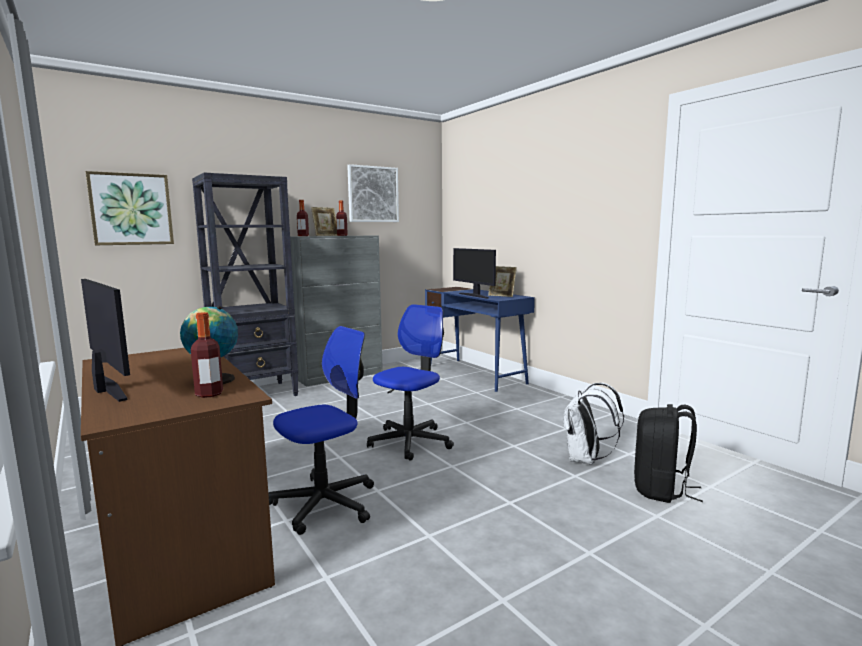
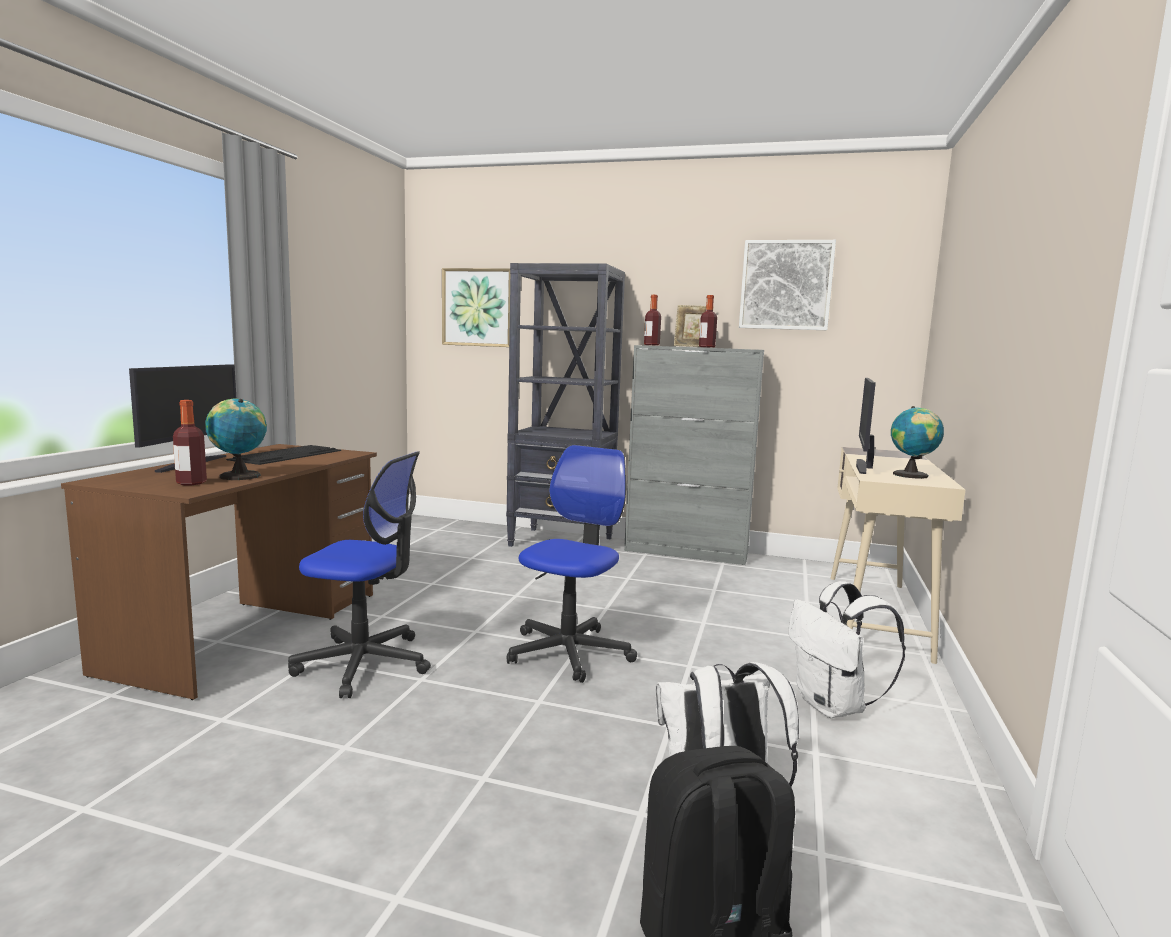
camera: 50 degrees right, 0 degrees up
office chair [367,304,454,461] -> office chair turned 60 degrees counterclockwise [507,445,637,683]
blue desk [425,287,535,392] -> beige desk [830,447,965,664]
picture frame [488,266,517,297] -> globe [891,406,944,479]
none -> keyboard [226,445,341,465]
none -> white backpack [789,581,906,718]

